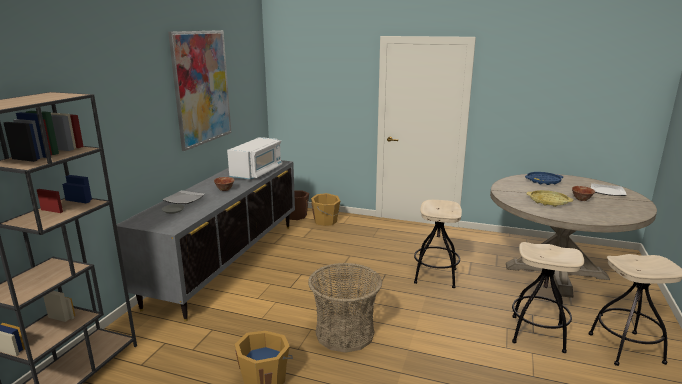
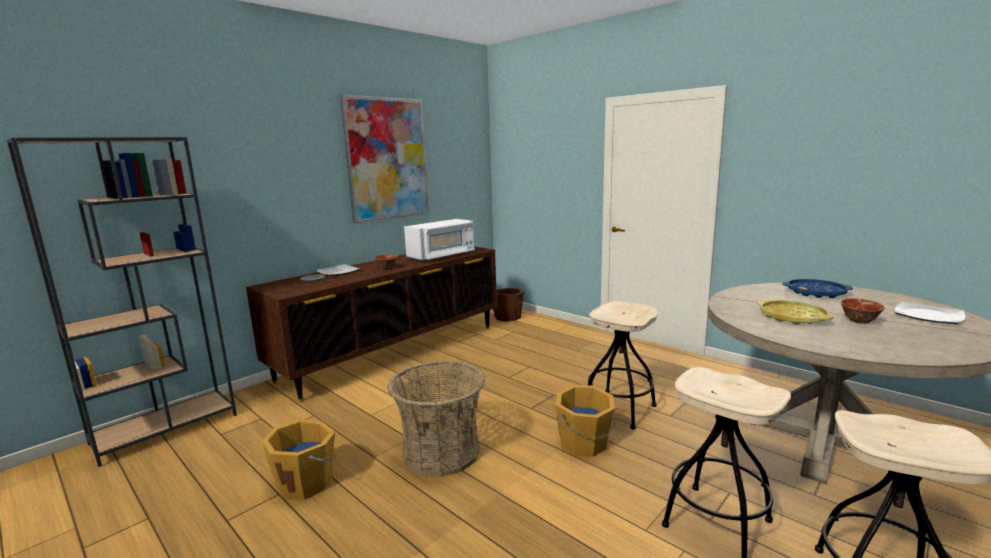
camera: 25 degrees right, 5 degrees down
grey cabinet [116,160,295,322] -> brown cabinet [246,246,497,402]
orange bucket [311,193,341,226] -> orange bucket moved to [556,385,615,457]

